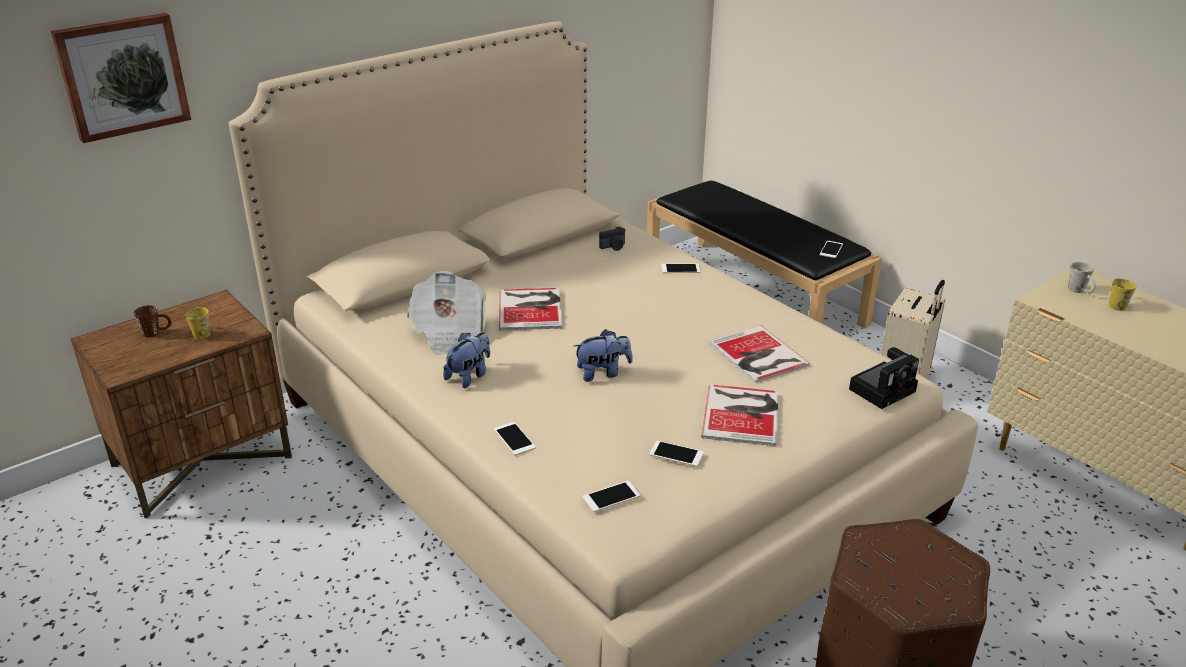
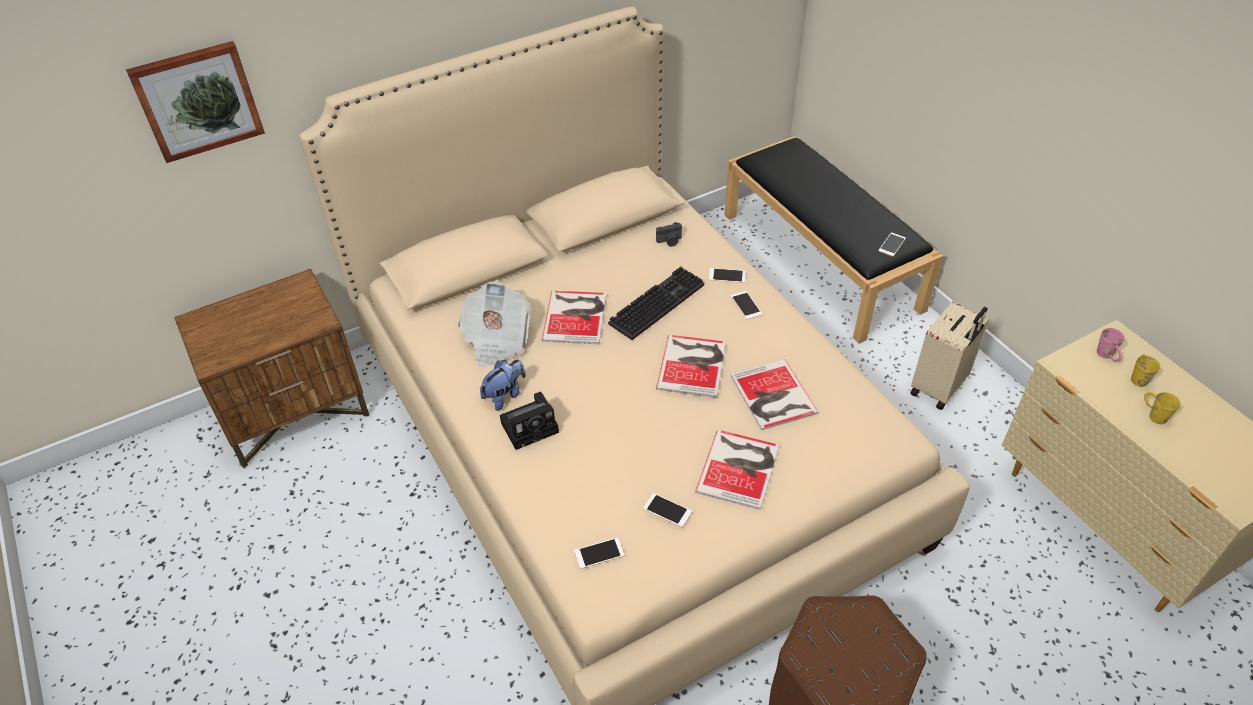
camera: 10 degrees right, 15 degrees up
brown mug [134,305,172,337] -> none
yellow mug [185,307,210,339] -> yellow mug moved to [1144,392,1181,424]
phone [494,422,536,455] -> phone moved to [731,291,762,320]
plush toy [574,329,633,382] -> none
camera [849,347,919,409] -> camera moved to [500,392,559,450]
white mug [1068,262,1096,293] -> pink mug [1097,328,1125,362]
none -> keyboard [608,266,704,340]
none -> book [656,335,726,398]

